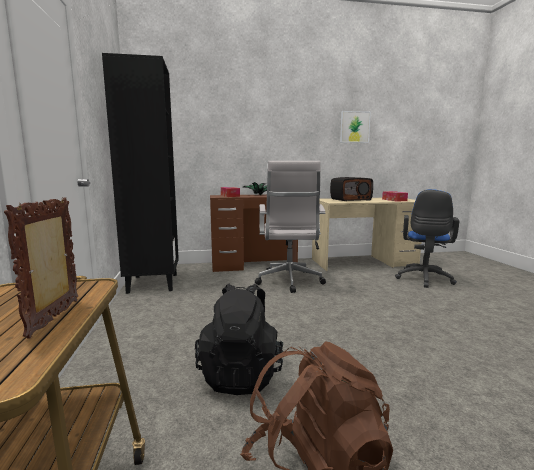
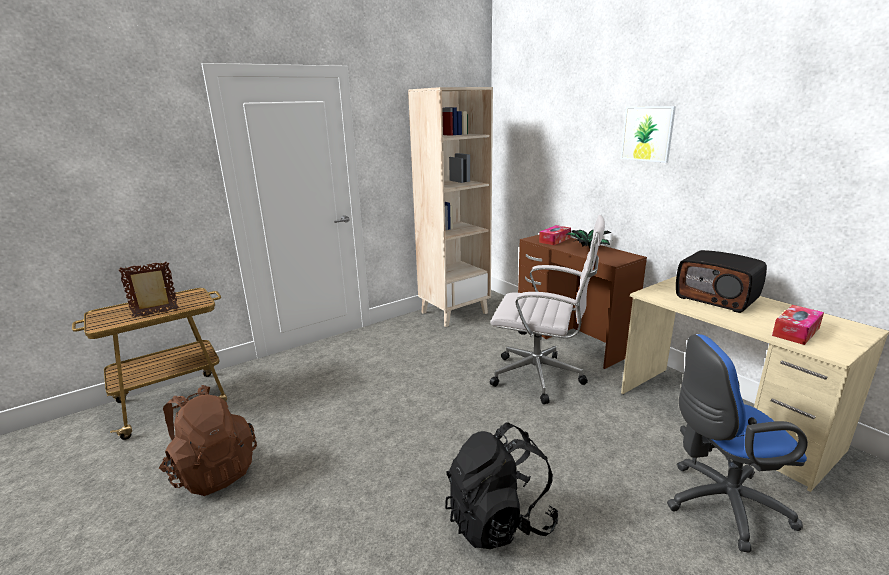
camera: 65 degrees right, 10 degrees up
black bookcase [102,53,179,294] -> beige bookcase [408,87,493,327]
black backpack [195,283,283,395] -> black backpack moved to [445,423,558,549]
white office chair [255,161,326,293] -> white office chair turned 135 degrees counterclockwise [490,215,605,404]
picture [340,111,371,143] -> picture moved to [621,106,676,163]

